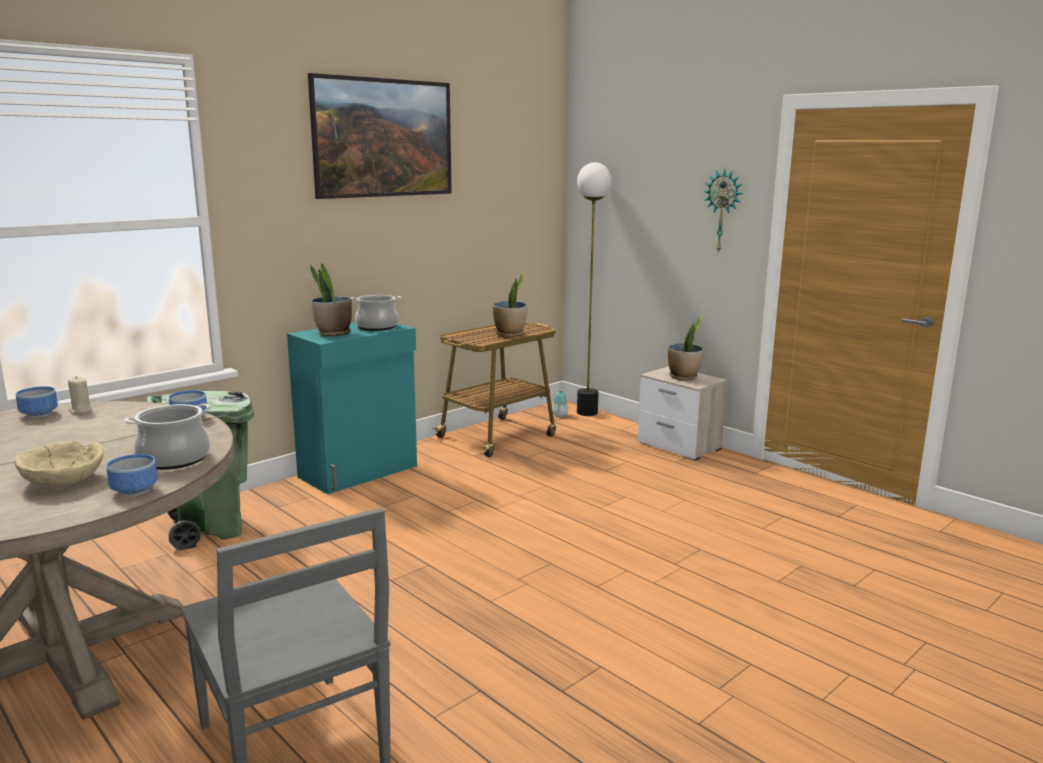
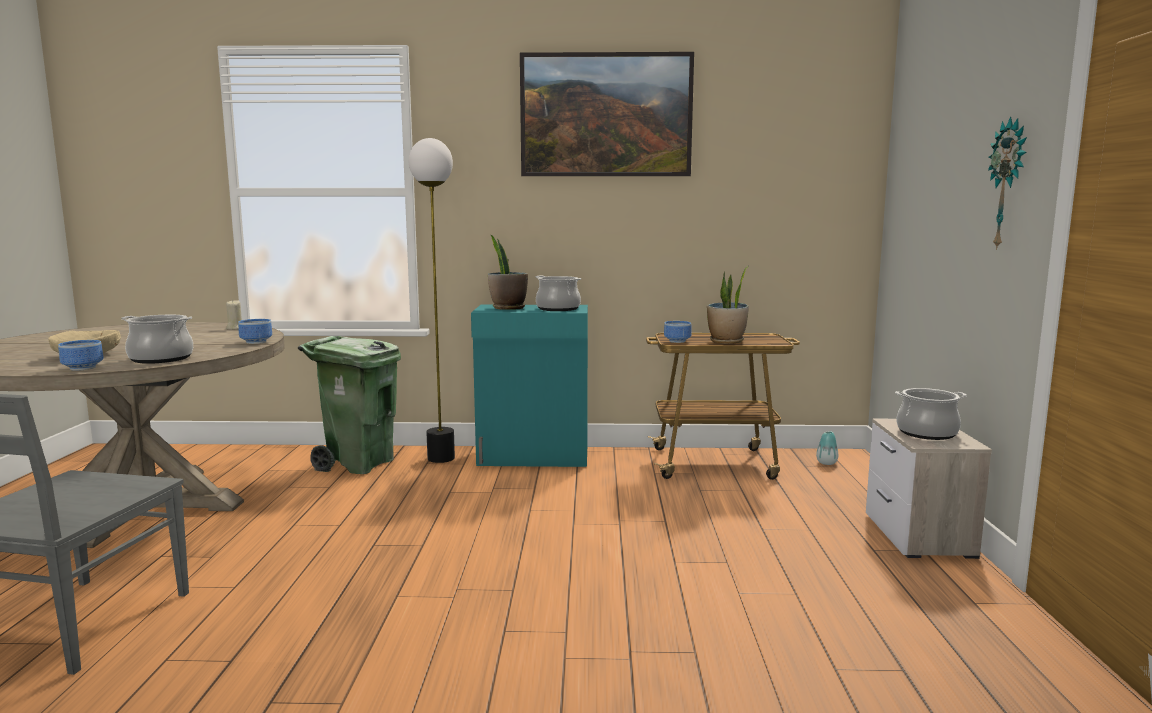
camera: 45 degrees right, 5 degrees down
bowl [16,386,58,418] -> bowl moved to [664,321,691,343]
floor lamp [577,162,611,416] -> floor lamp moved to [409,138,455,463]
potted plant [668,314,703,380] -> cooking pot [895,388,967,440]

